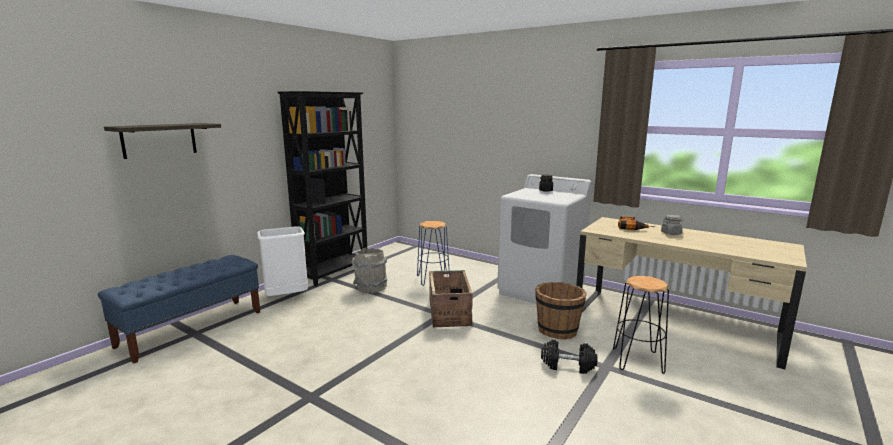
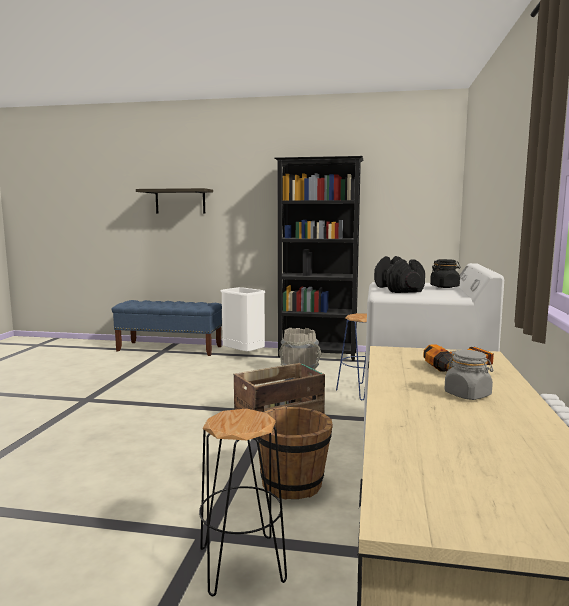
camera: 65 degrees right, 5 degrees down
black dumbbell [541,339,598,374] -> black dumbbell moved to [374,256,425,293]

